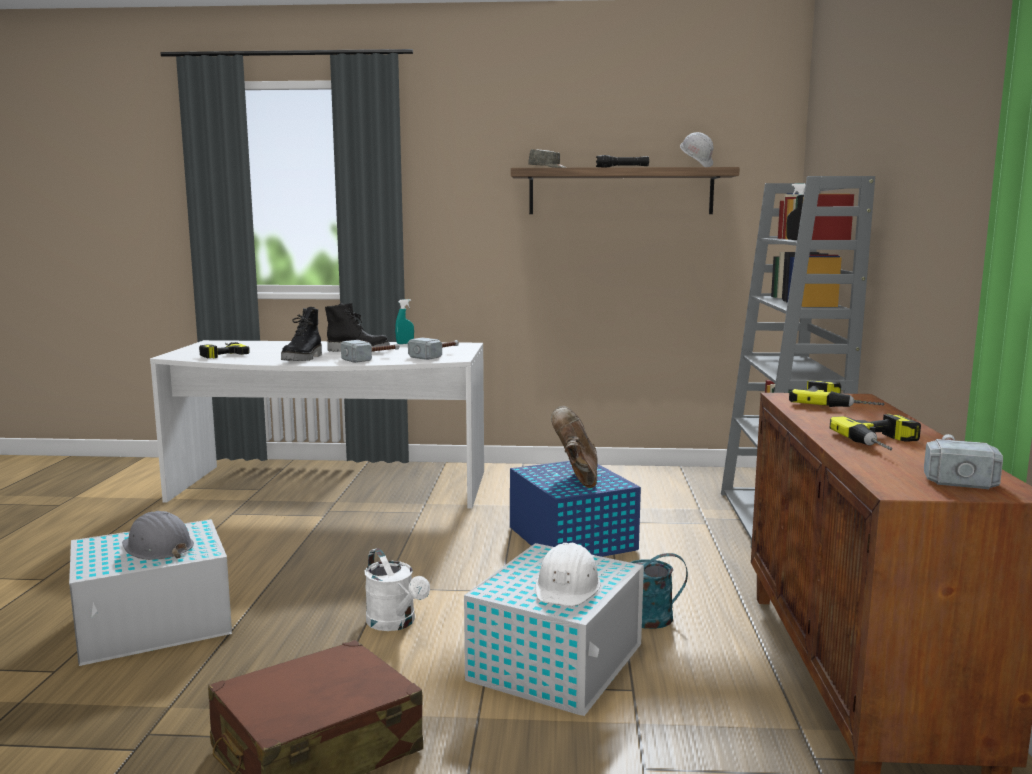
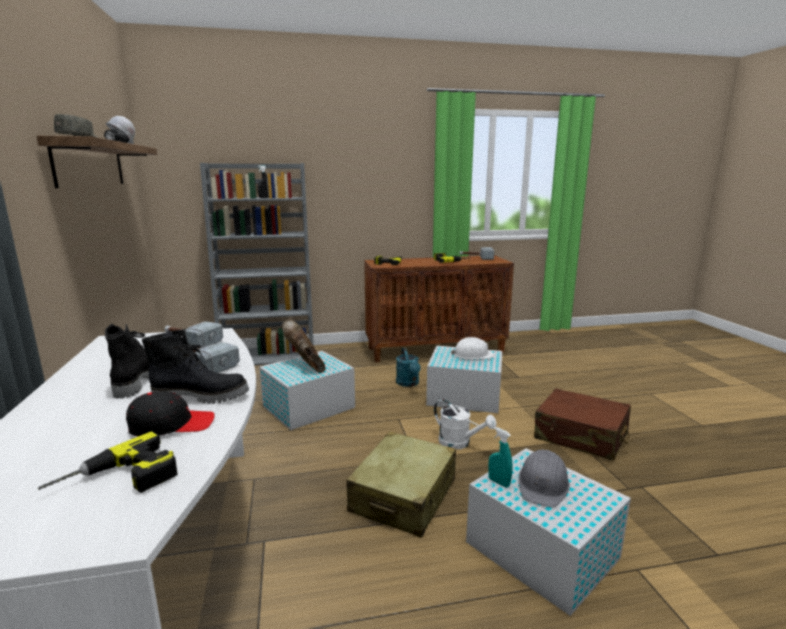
camera: 105 degrees left, 5 degrees up
white watering can [364,548,430,631] -> white watering can turned 90 degrees clockwise [434,399,497,449]
turquoise spray bottle [395,299,414,344] -> turquoise spray bottle moved to [488,427,513,488]
blue storage box [510,461,641,557] -> white storage box [259,351,355,430]
brown boot [551,406,598,488] -> brown boot turned 75 degrees clockwise [282,319,325,373]
none -> black cap [126,391,215,436]
none -> beige suitcase [346,431,456,537]

